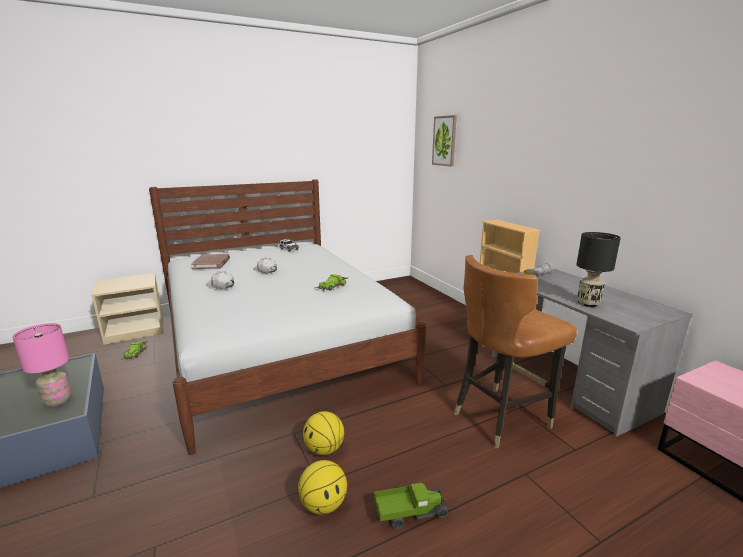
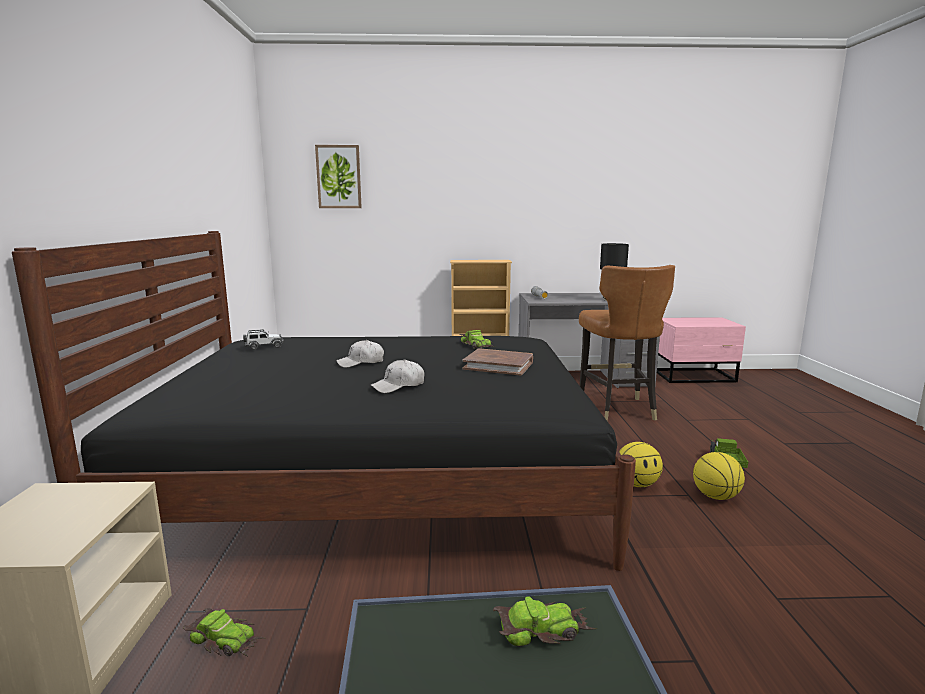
camera: 65 degrees left, 5 degrees down
pink table lamp [12,323,71,407] -> toy car [493,597,597,647]
white bed [149,179,426,455] -> black bed [12,231,636,571]
brown book [191,254,230,269] -> brown book moved to [463,348,533,376]

